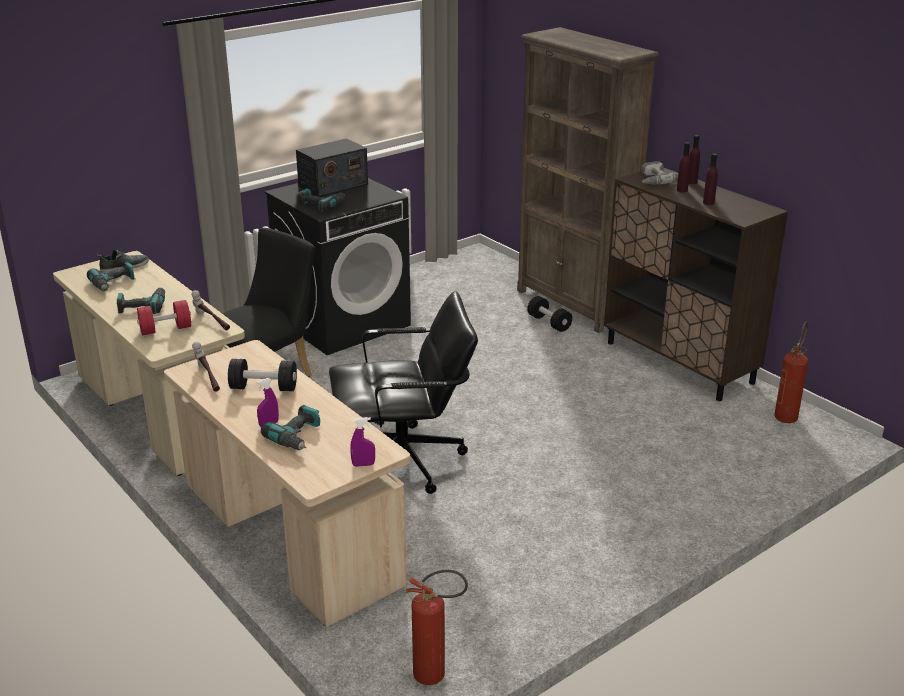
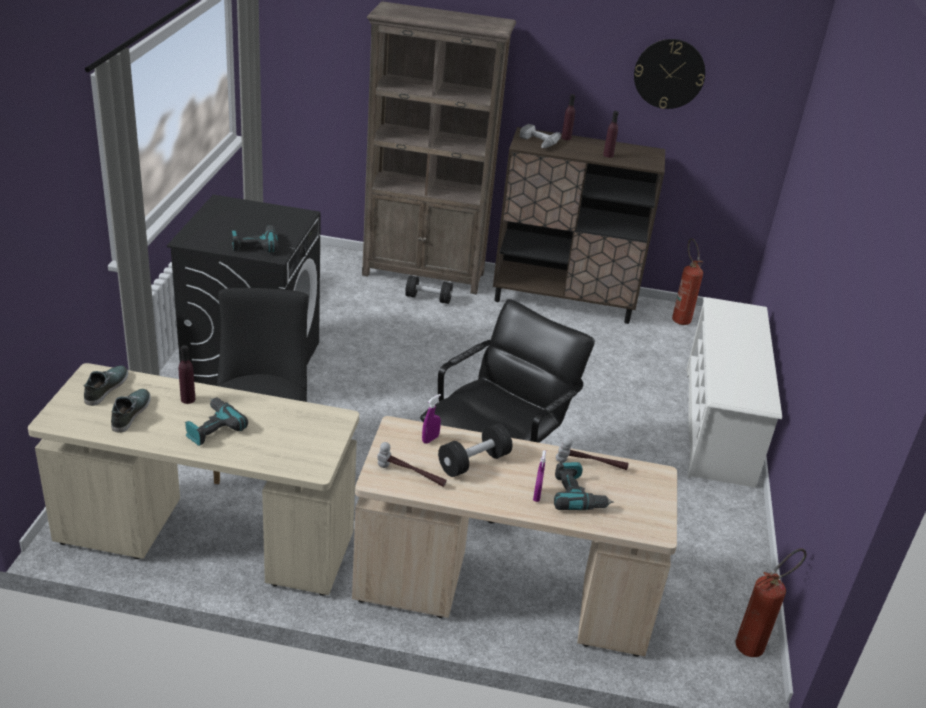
camera: 45 degrees left, 5 degrees up
power drill [87,262,135,291] -> shoe [111,389,151,433]
red dumbbell [137,300,191,335] -> none
hammer [191,290,230,330] -> hammer moved to [556,437,629,470]
radio [296,138,368,197] -> none
purple spray bottle [350,417,375,467] -> purple spray bottle moved to [422,394,441,444]
purple bottle [677,142,691,192] -> purple bottle moved to [179,345,195,404]
none -> wall clock [634,39,705,109]
none -> white shoe rack [687,297,782,488]

